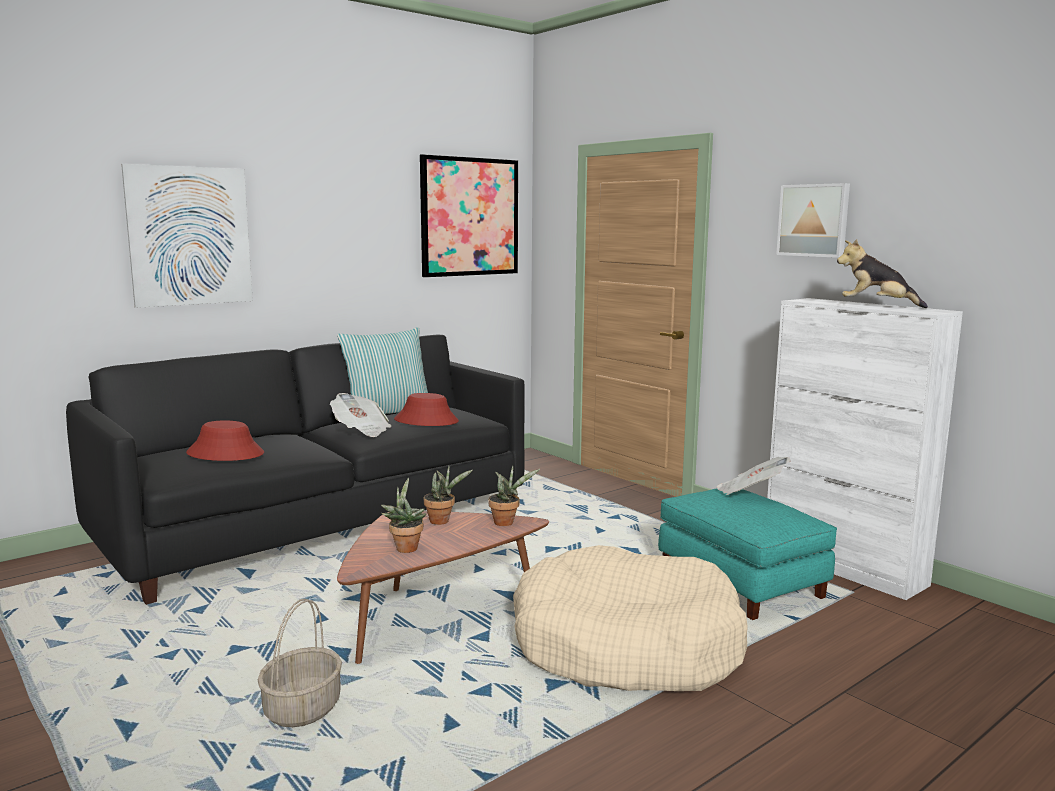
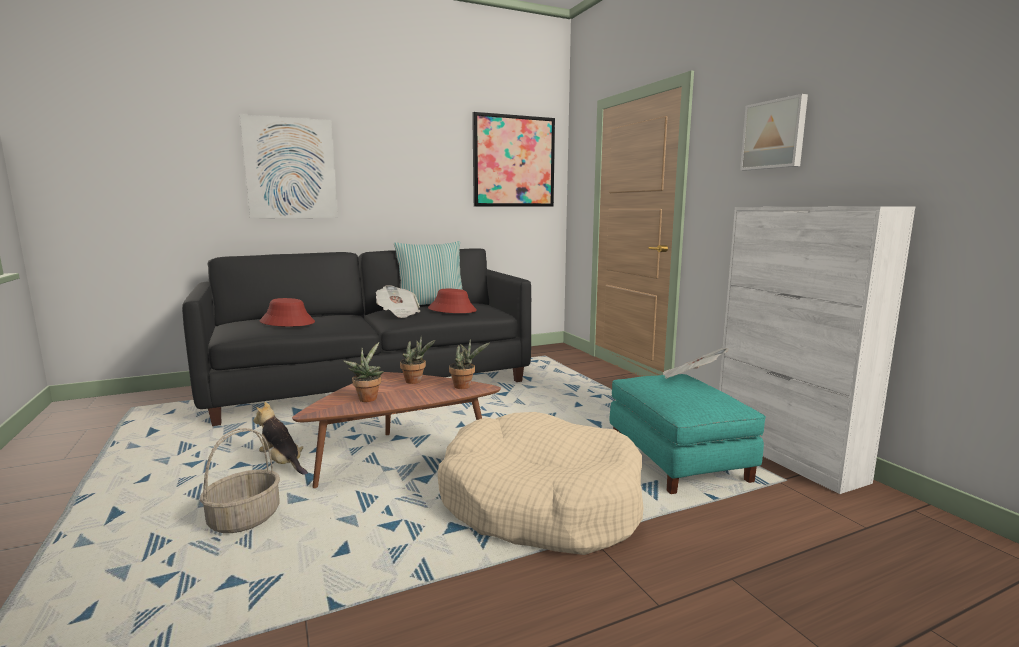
camera: 15 degrees right, 0 degrees up
plush toy [837,239,928,308] -> plush toy moved to [253,402,308,475]

